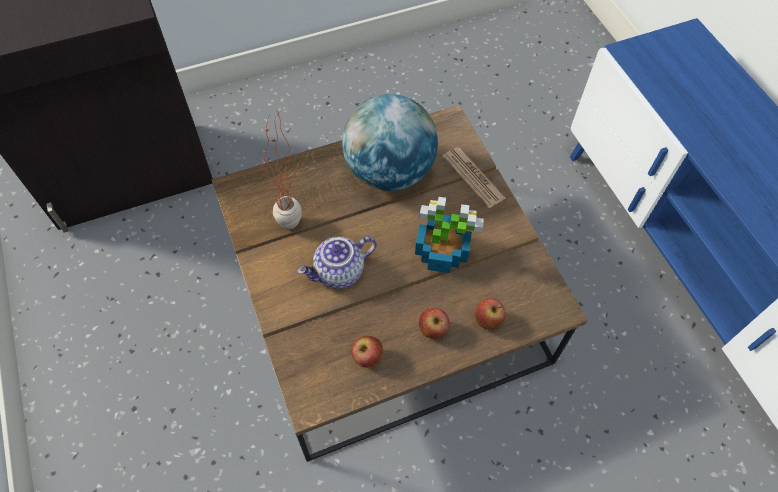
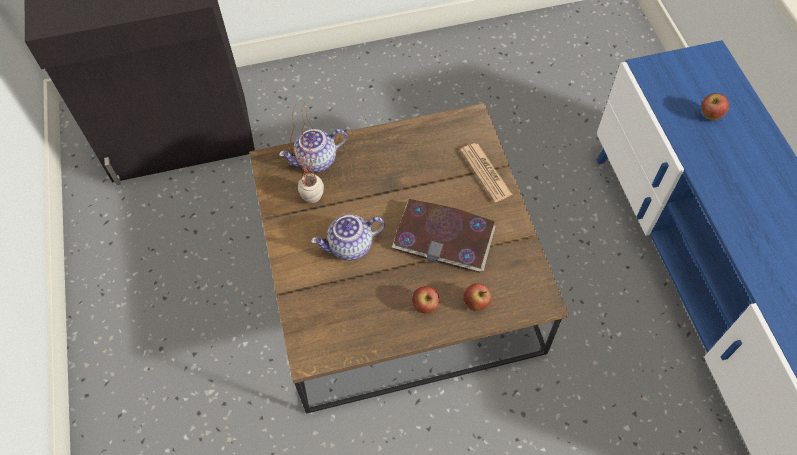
camera: 10 degrees right, 0 degrees up
globe [342,94,438,191] -> none
apple [352,336,383,368] -> apple moved to [702,93,729,121]
potted plant [415,197,484,273] -> book [392,199,496,273]
none -> teapot [279,129,347,172]

